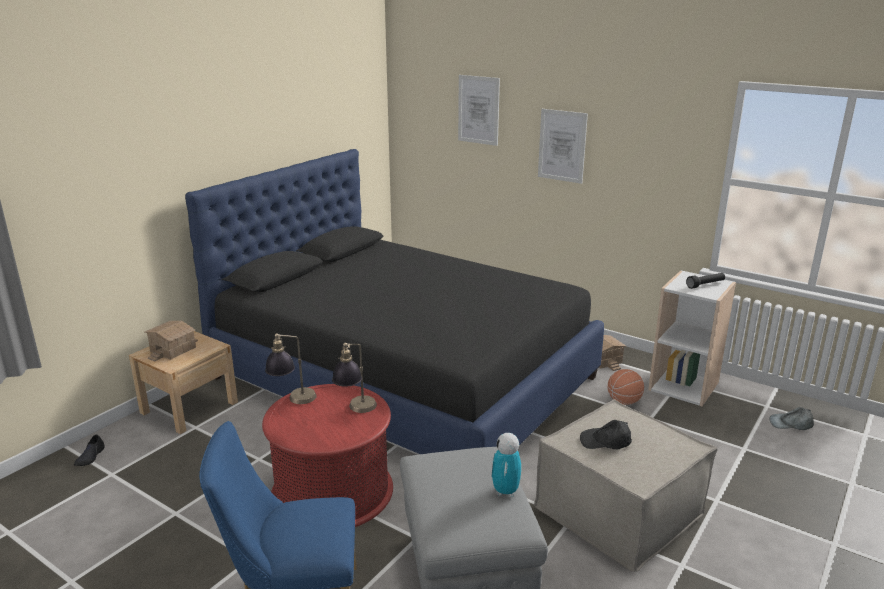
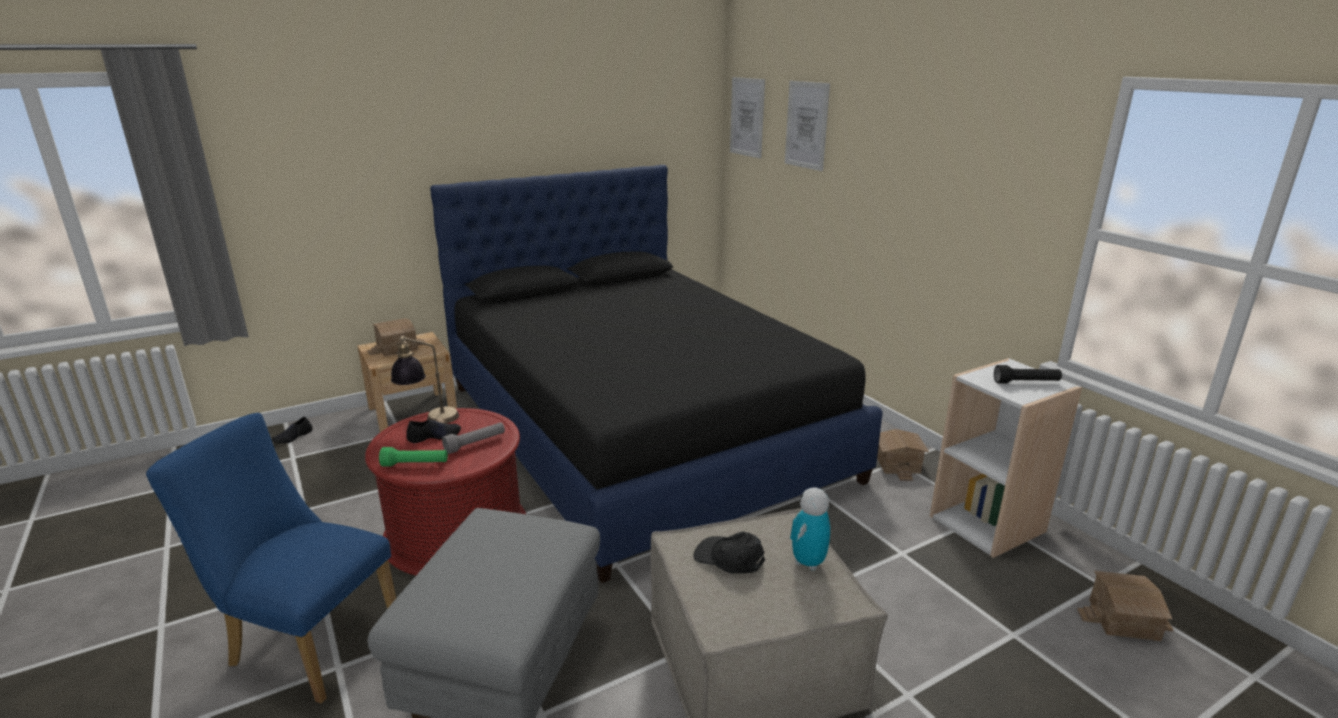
camera: 25 degrees right, 0 degrees up
table lamp [332,342,377,413] -> grey flashlight [442,422,505,454]
toy robot [491,433,521,497] -> toy robot moved to [790,487,830,571]
picture [538,109,588,184] -> picture moved to [730,77,765,158]
basketball [608,369,644,405] -> none
grey cap [769,407,814,430] -> toy house [1077,571,1174,641]
none -> green flashlight [379,447,448,467]
none -> black shoe [407,420,461,443]

